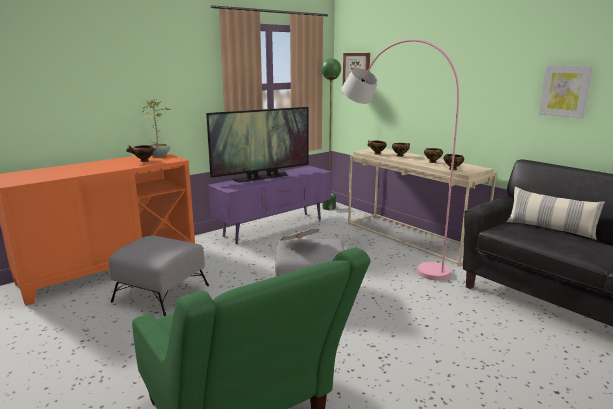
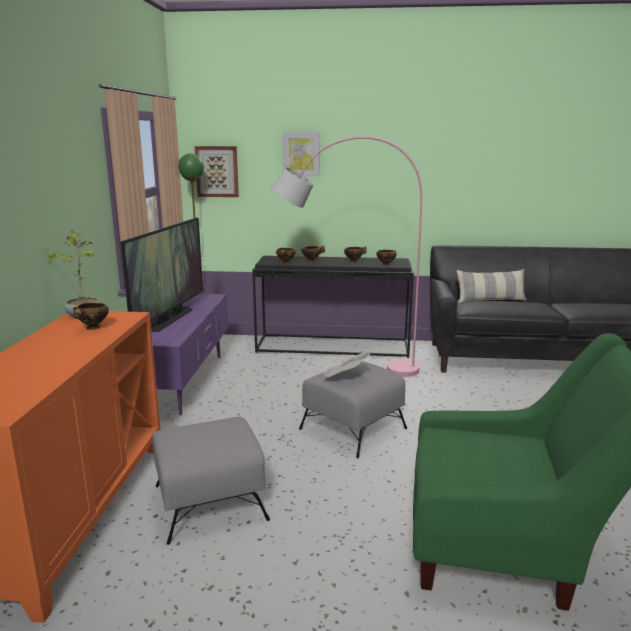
camera: 45 degrees left, 0 degrees up
beige console table [348,148,496,267] -> black console table [252,256,414,358]
picture [539,65,594,119] -> picture moved to [282,132,320,176]

